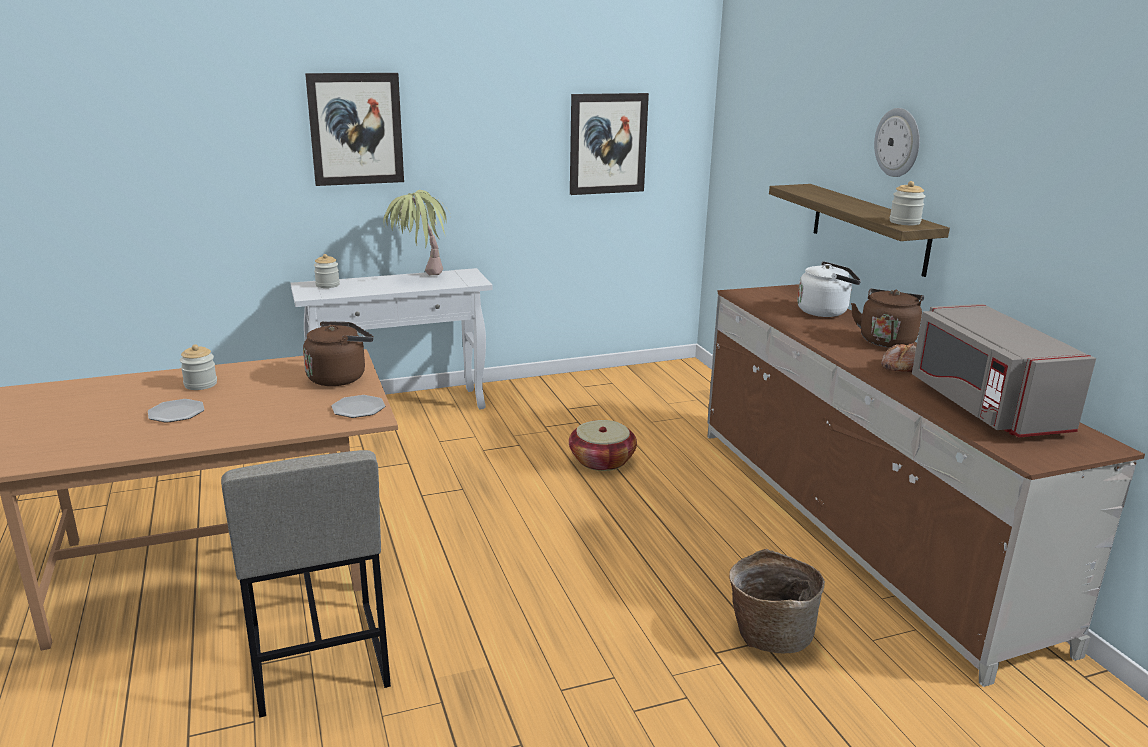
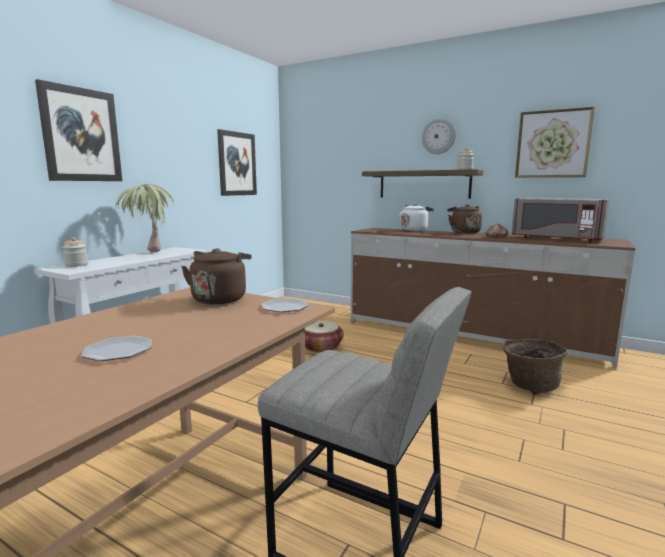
camera: 40 degrees left, 10 degrees down
jar [180,344,217,390] -> none
none -> picture [515,107,595,178]

